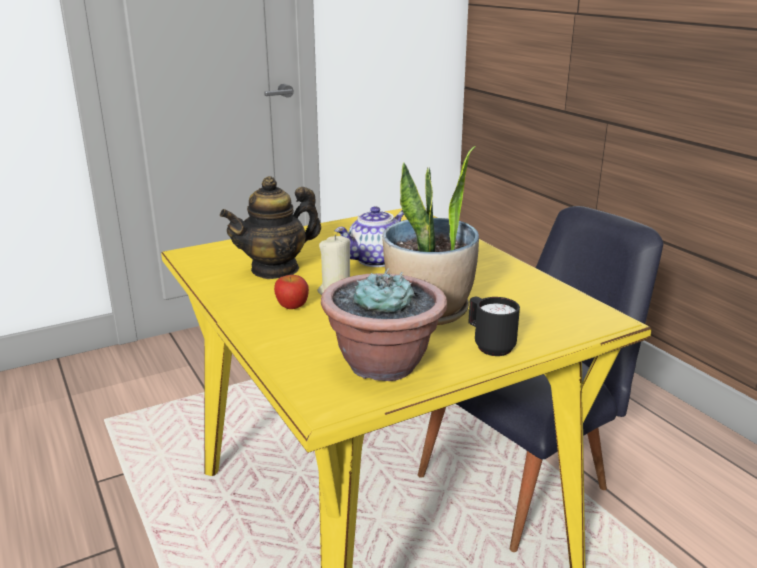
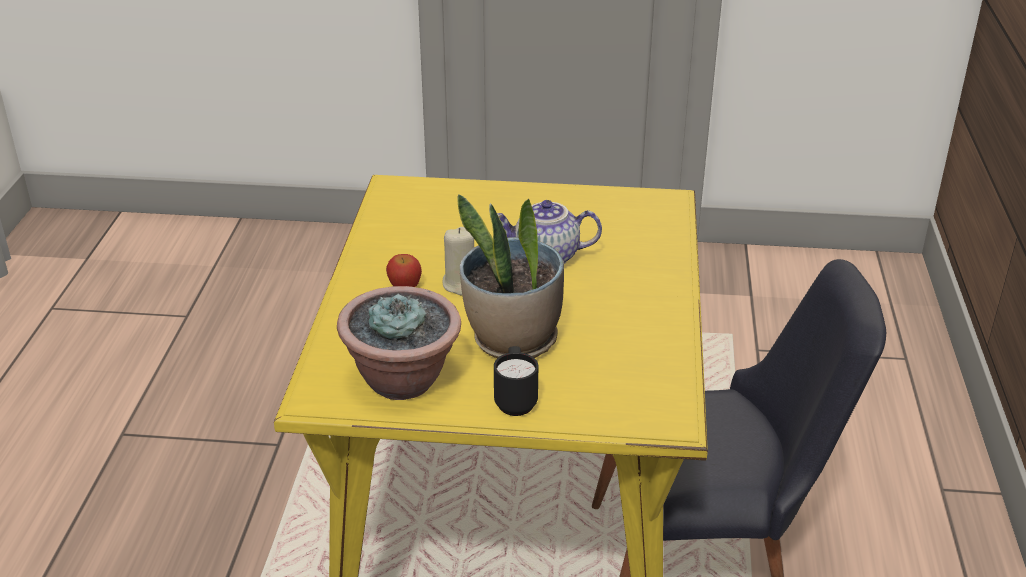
camera: 35 degrees right, 10 degrees up
teapot [220,176,321,279] -> none

